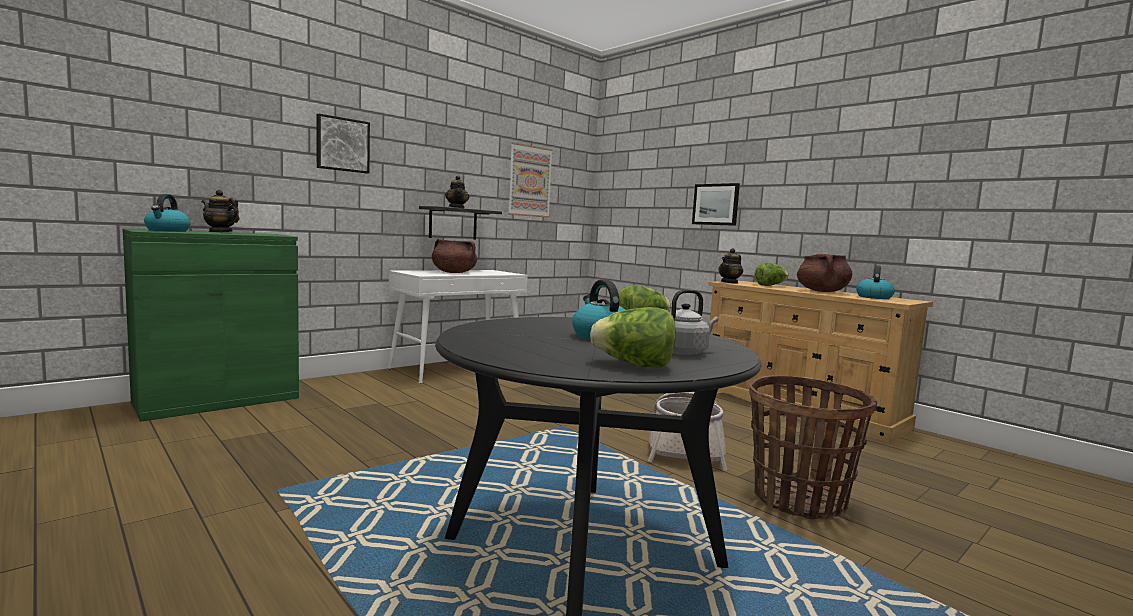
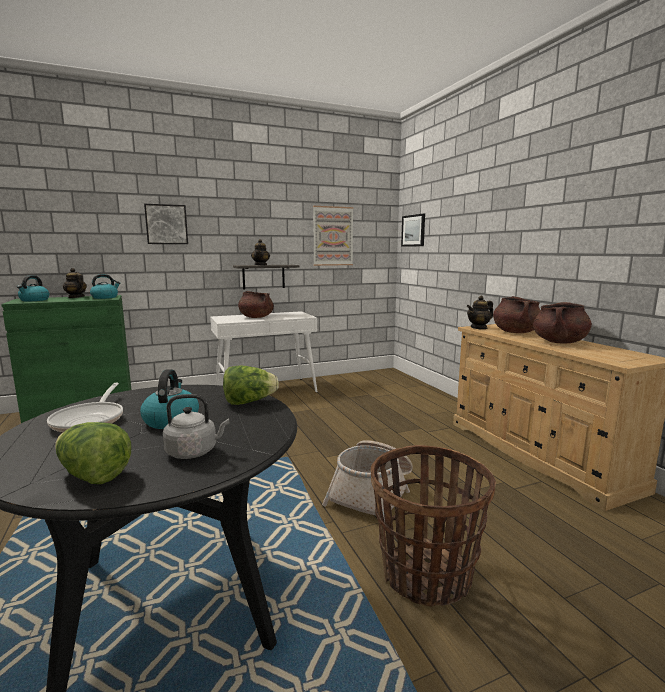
camera: 20 degrees right, 5 degrees up
picture [692,183,740,226] -> picture moved to [401,214,425,247]
lettuce [755,263,788,286] -> brown cooking pot [493,296,541,333]
kettle [856,265,895,299] -> kettle moved to [90,274,120,299]
none -> frying pan [47,383,123,433]

